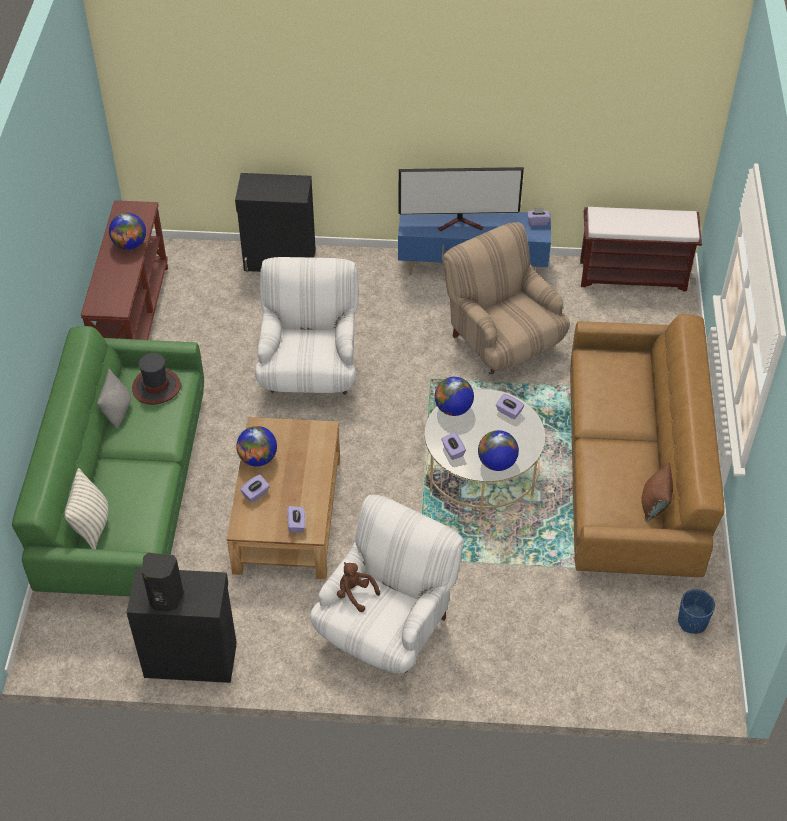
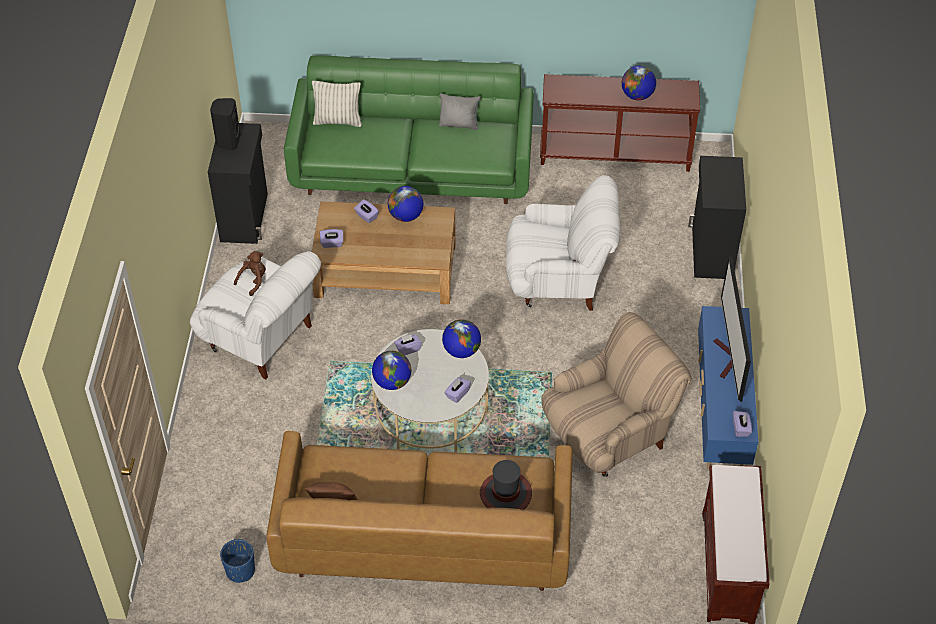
camera: 90 degrees right, 0 degrees up
hat [132,353,181,405] -> hat moved to [480,460,532,510]

